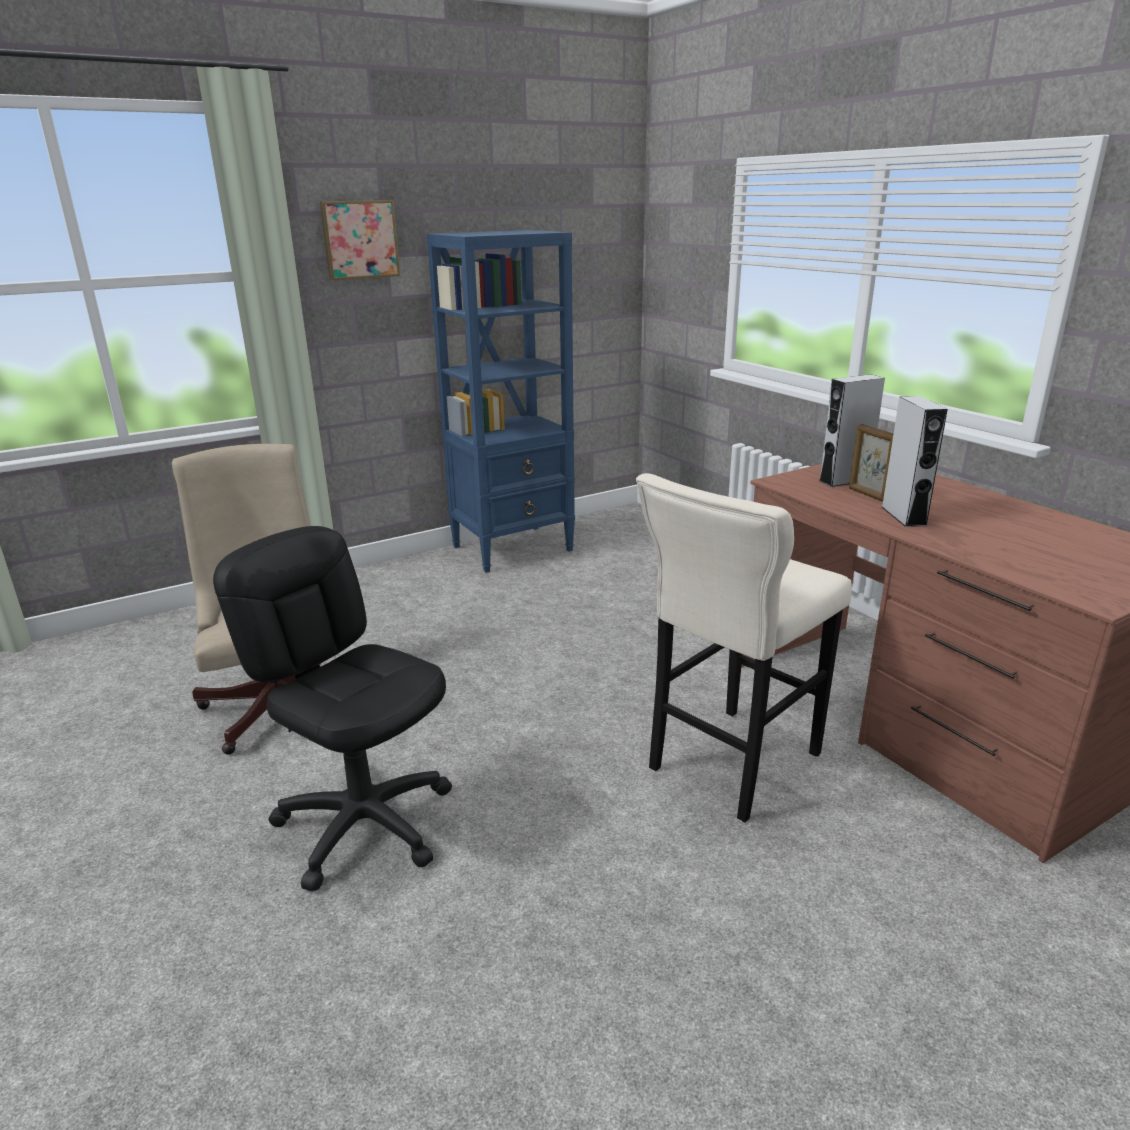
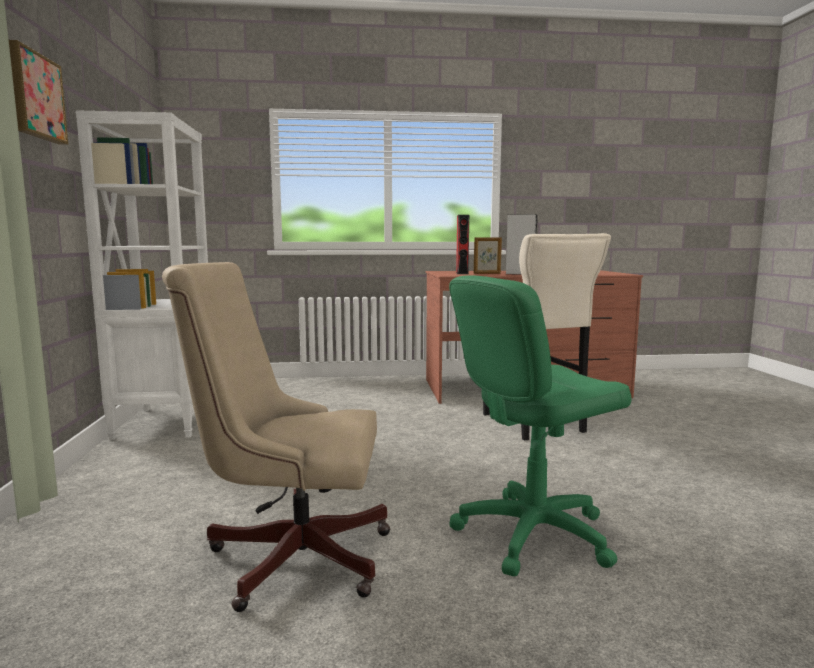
camera: 65 degrees left, 15 degrees down
black office chair [213,526,452,892] -> green office chair [449,275,632,576]
blue bookcase [427,230,575,573] -> white bookcase [76,110,208,440]
grey speaker [819,374,885,487] -> red speaker [456,215,469,274]

